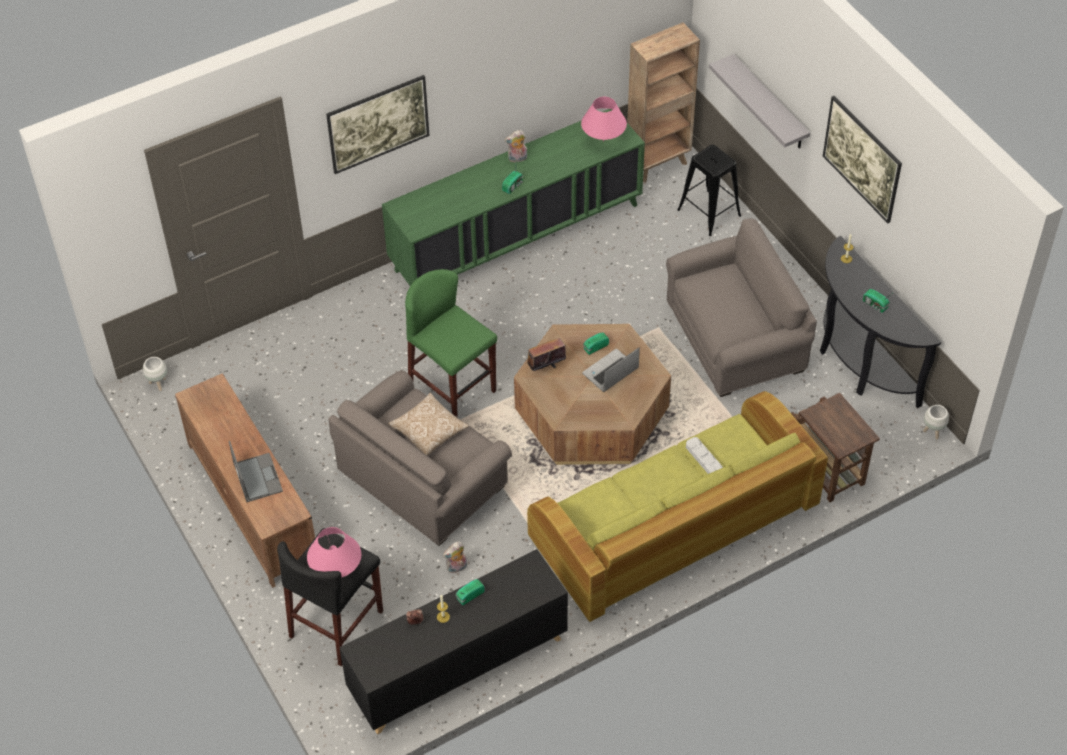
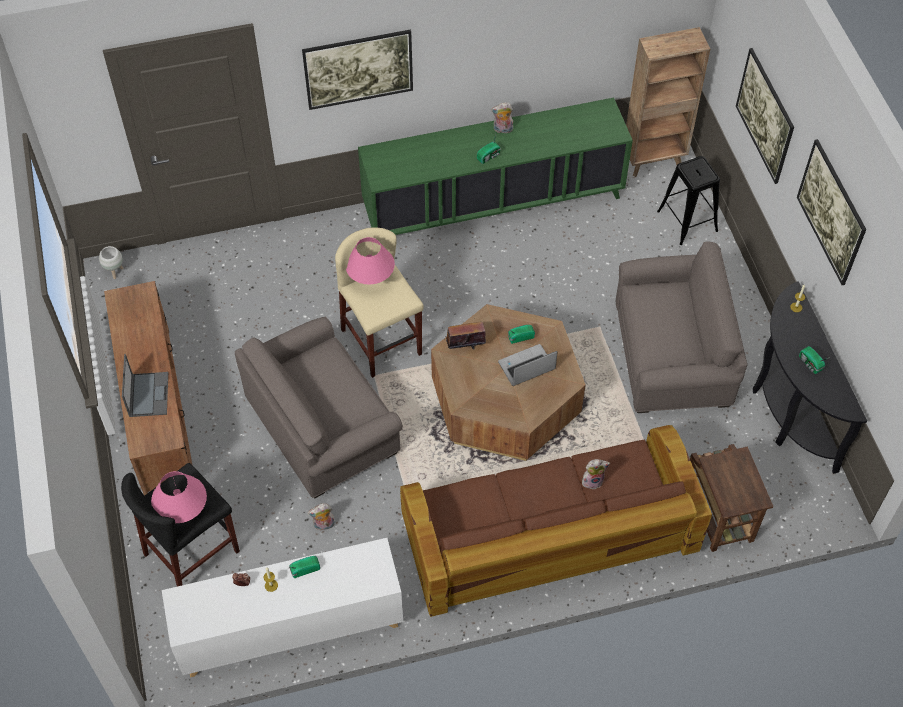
camera: 15 degrees right, 5 degrees up
black cabinet [339,549,568,734] -> white cabinet [162,538,403,677]
pillow [388,393,469,456] -> none
green stool [405,269,497,417] -> beige stool [335,227,424,378]
green sofa [527,391,828,622] -> brown sofa [400,425,712,617]
pink table lamp [581,97,627,142] -> pink table lamp moved to [346,237,395,284]
grey tray [686,437,723,474] -> plush toy [582,459,610,489]
grey shelf [709,54,810,149] -> picture [736,48,794,184]
white planter [923,405,949,439] -> none

